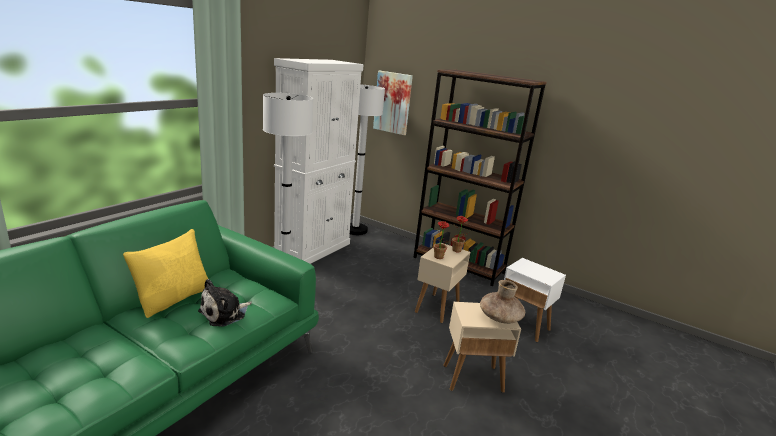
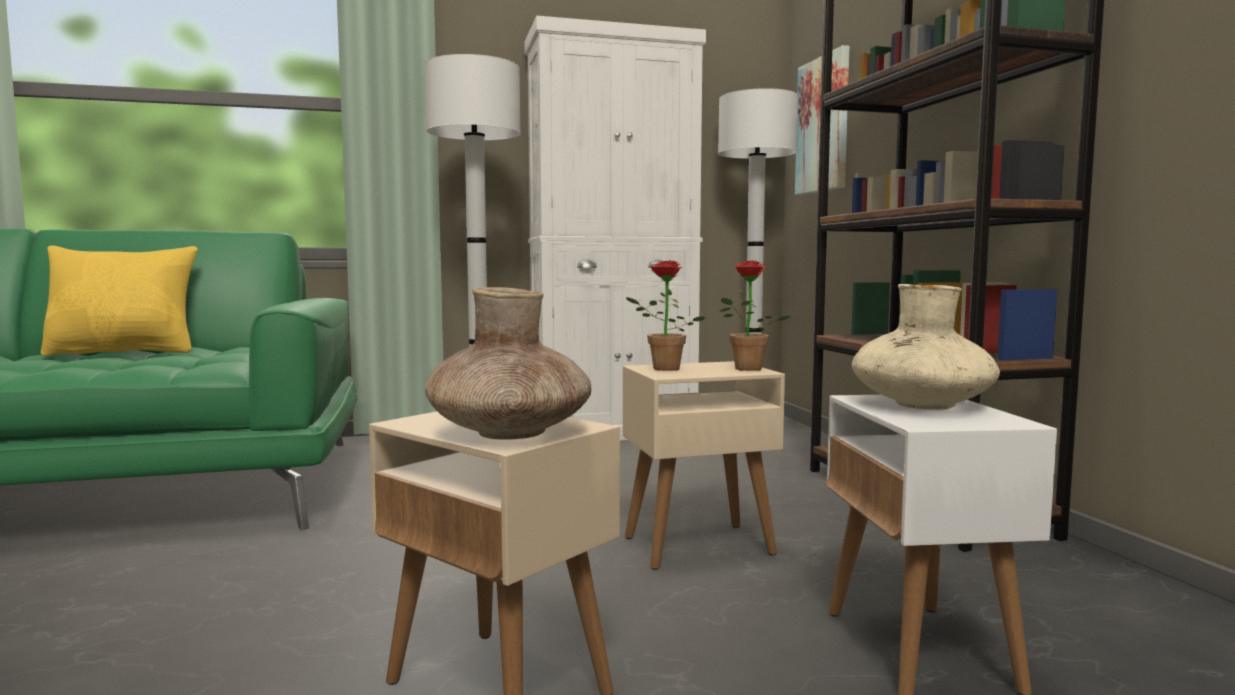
camera: 45 degrees right, 15 degrees down
plush toy [198,279,252,327] -> none
none -> beige vase [852,284,1000,410]

